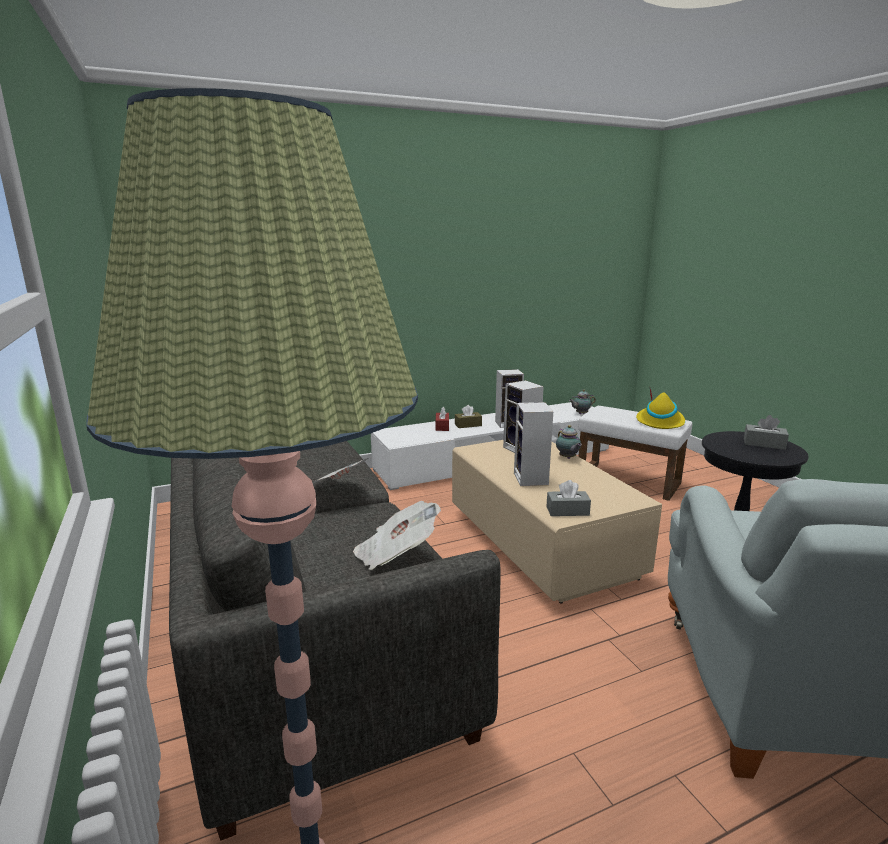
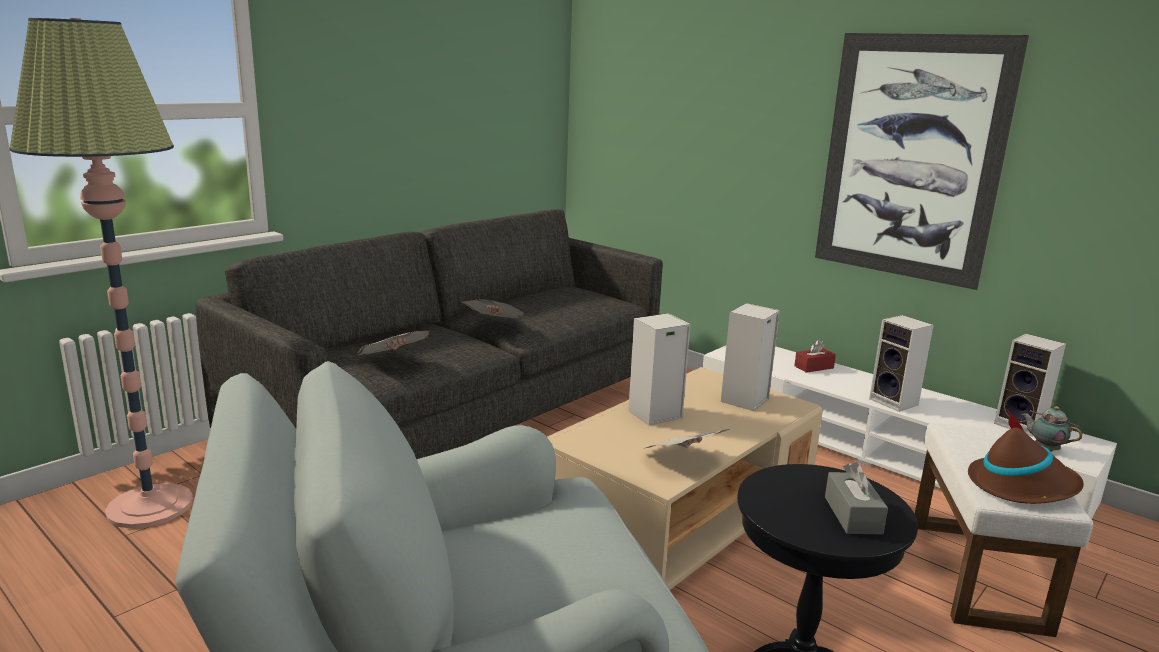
camera: 65 degrees right, 0 degrees up
brown tissue box [455,405,482,428] -> none
grey tissue box [547,480,591,516] -> none
teapot [556,425,582,459] -> none
yellow hat [636,389,685,429] -> brown hat [968,409,1084,504]
none -> newspaper [642,429,731,449]
none -> picture [815,33,1029,290]
none -> speaker [994,334,1066,437]

